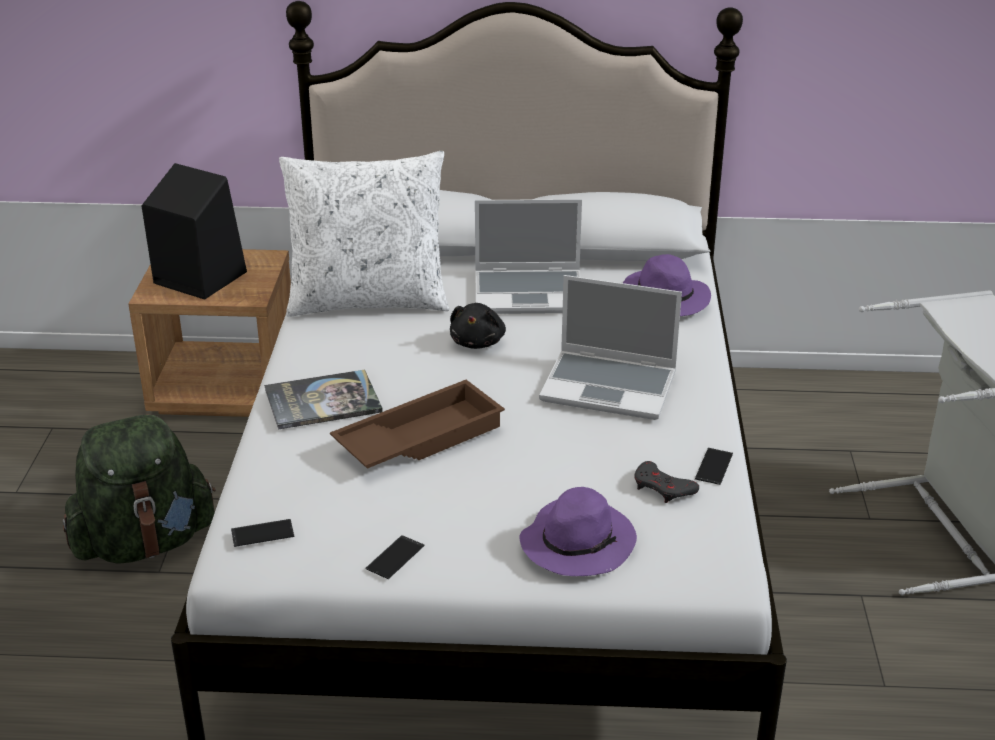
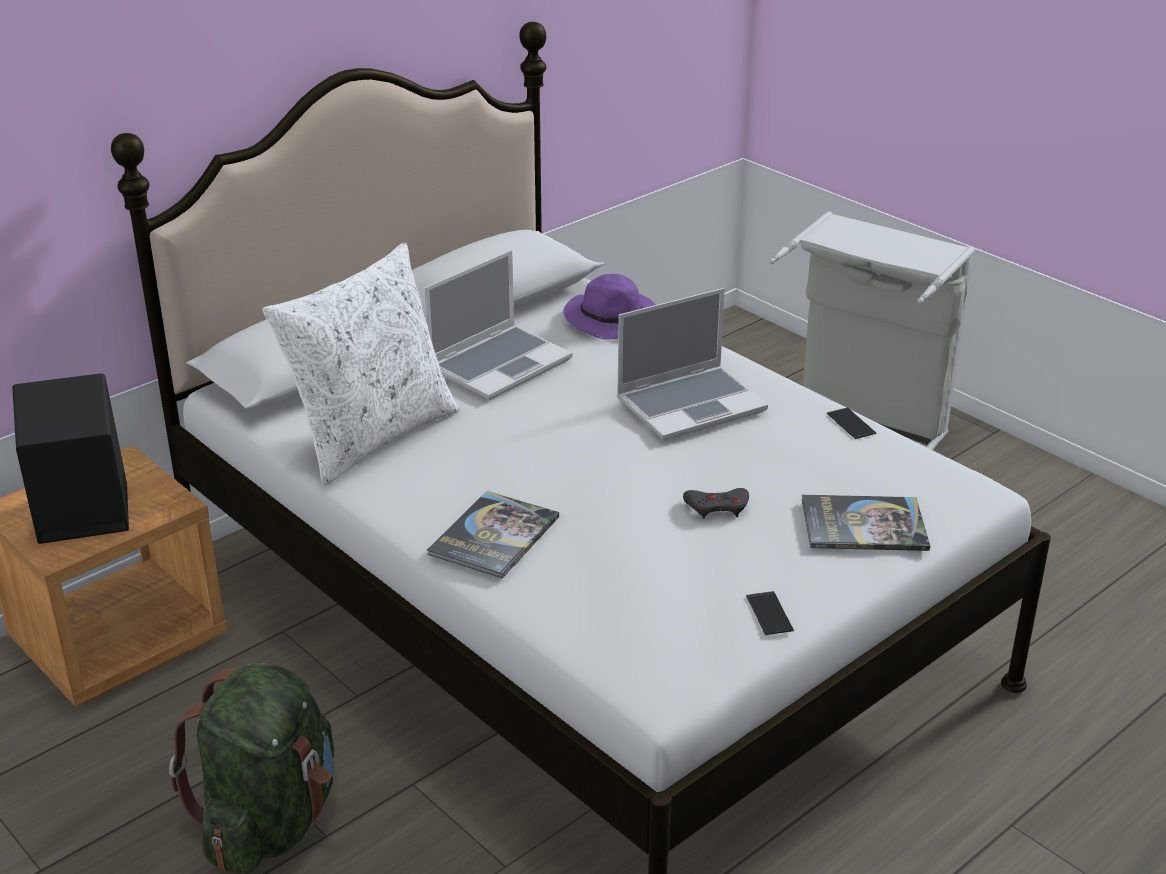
camera: 45 degrees left, 0 degrees up
phone [231,519,294,547] -> none
brown tray [330,380,505,469] -> none
black plush toy [450,303,506,349] -> none
purple hat [519,487,637,576] -> book [802,495,930,551]
grey game controller [634,461,699,503] -> grey game controller moved to [683,488,749,519]

